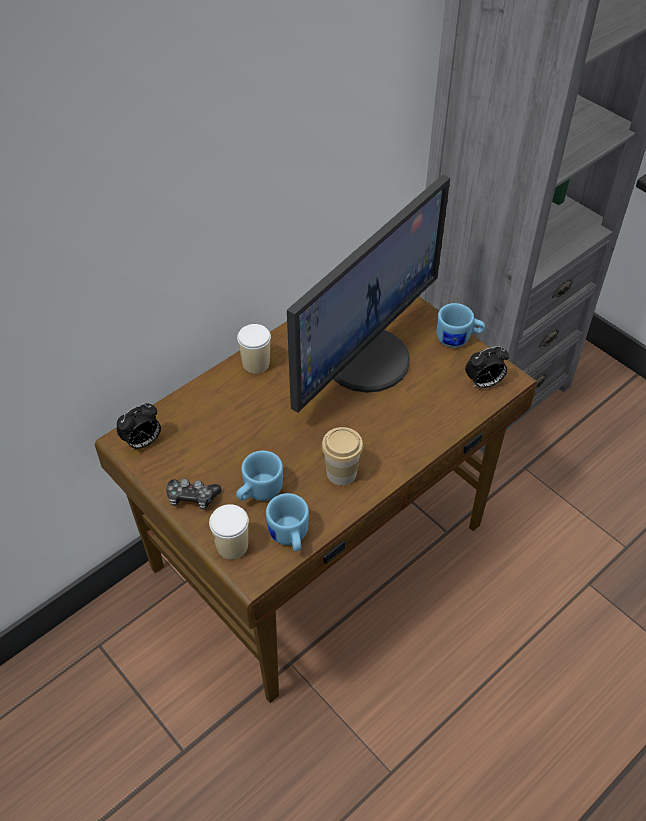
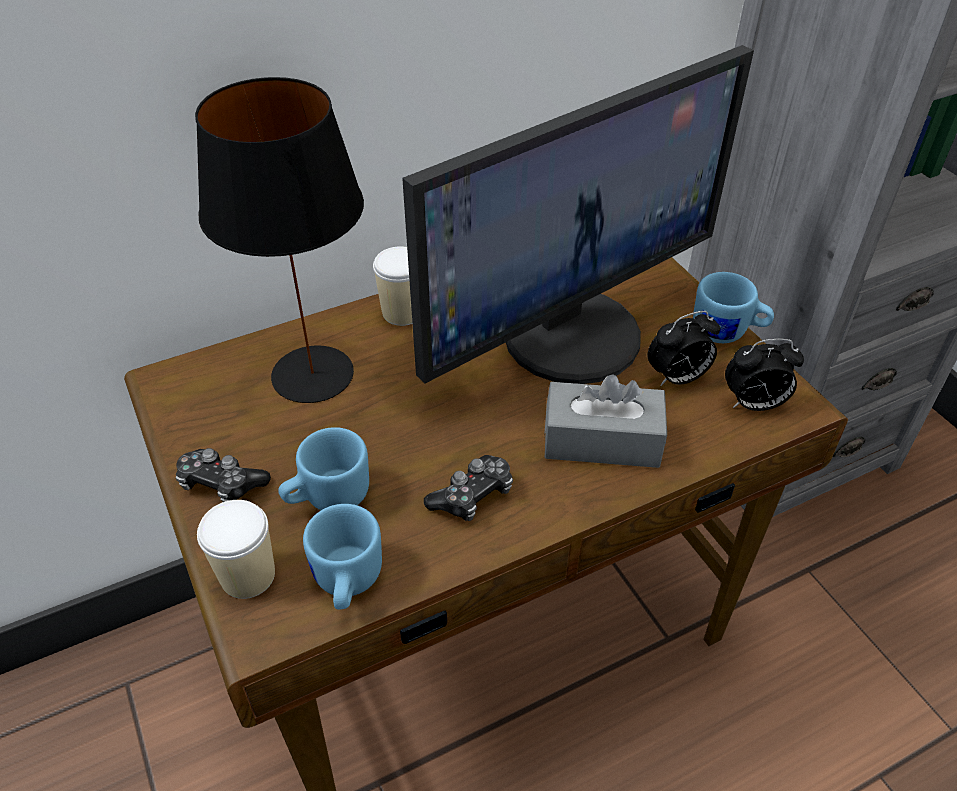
camera: 15 degrees right, 5 degrees down
alarm clock [117,403,161,450] -> alarm clock moved to [648,311,720,386]
cup [322,427,363,485] -> game controller [424,455,513,521]
none -> black table lamp [195,77,364,403]
none -> grey tissue box [544,374,667,468]

